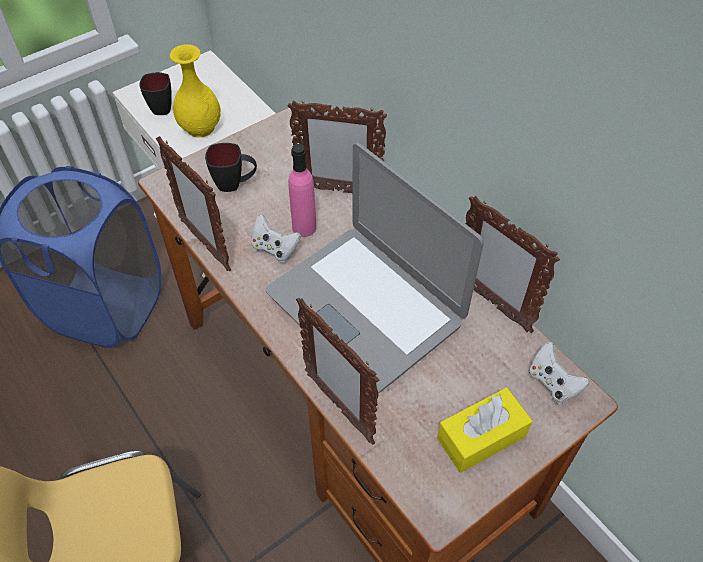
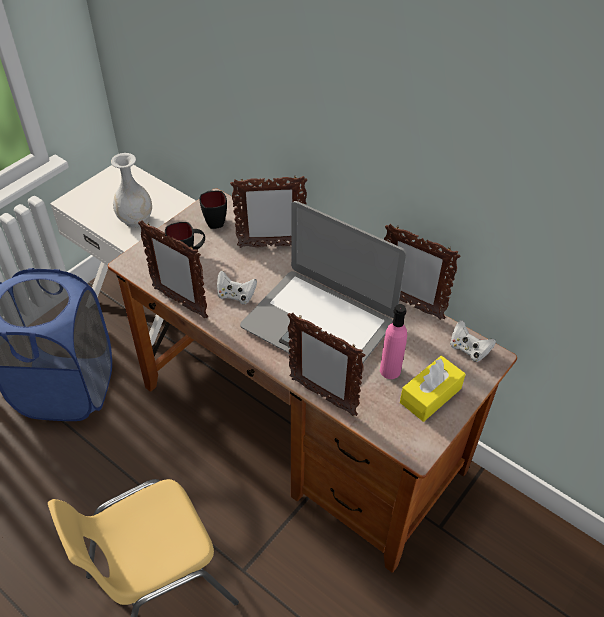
camera: 15 degrees left, 5 degrees down
black mug [140,72,172,115] -> black mug moved to [199,191,227,229]
yellow vase [170,45,221,137] -> white vase [111,153,152,228]
pink bottle [288,144,316,237] -> pink bottle moved to [380,304,407,379]

